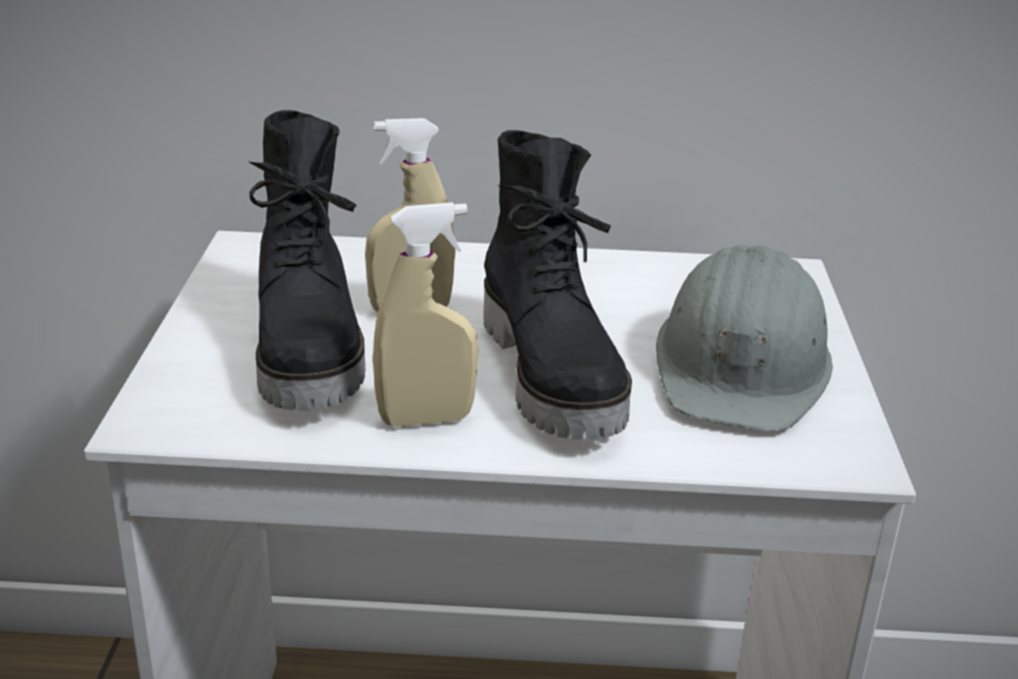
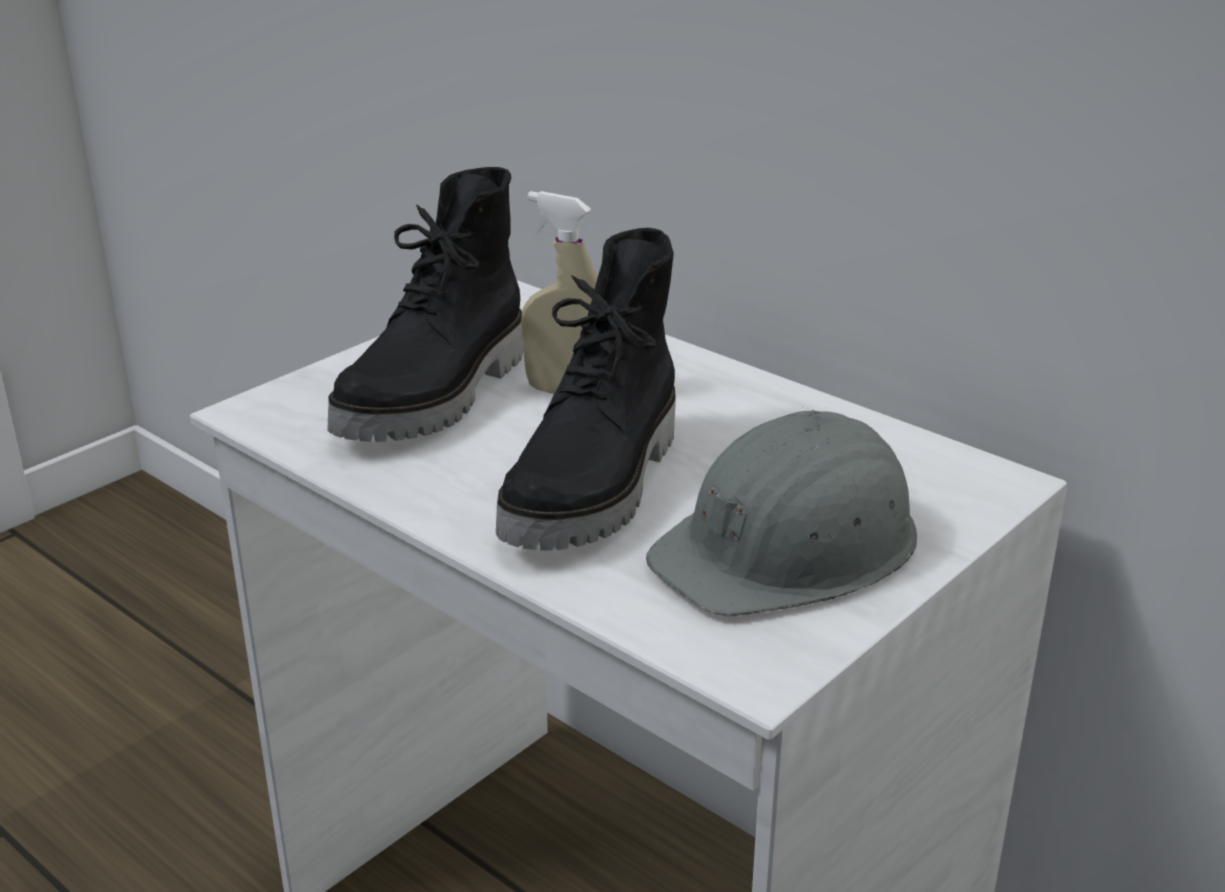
camera: 40 degrees right, 0 degrees up
beige spray bottle [373,202,478,427] -> none

